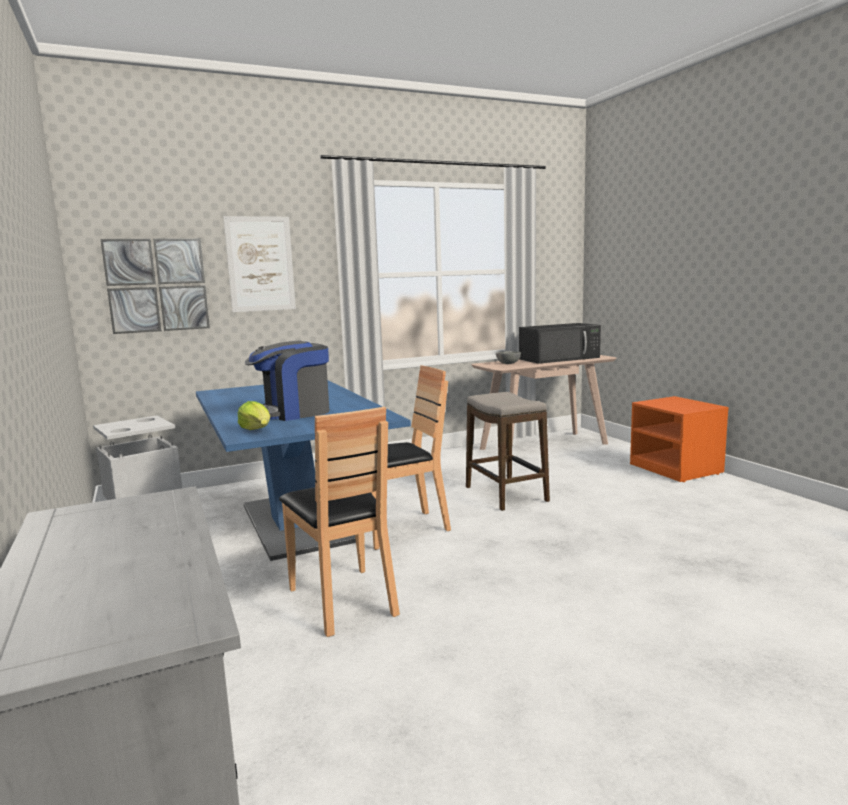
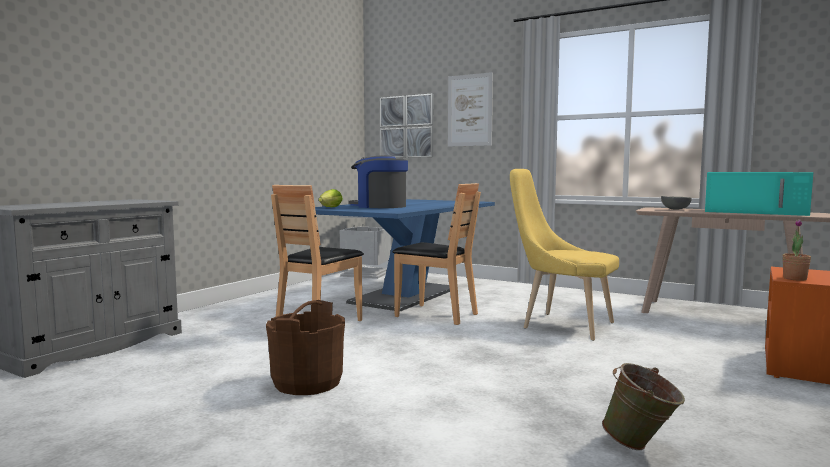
camera: 55 degrees right, 5 degrees down
stool [466,392,550,511] -> yellow chair [510,169,619,341]
black microwave [519,323,601,364] -> turquoise microwave [705,172,813,216]
none -> brown bucket [266,300,345,395]
none -> green bucket [602,363,685,450]
none -> potted plant [782,219,811,281]

